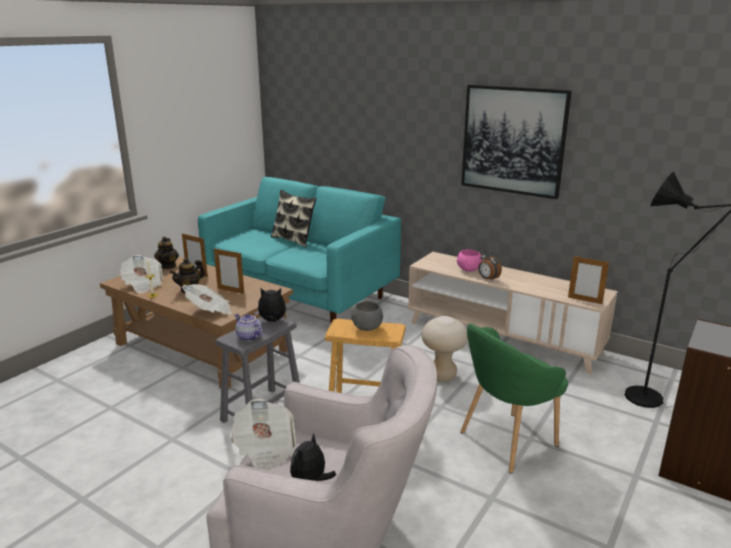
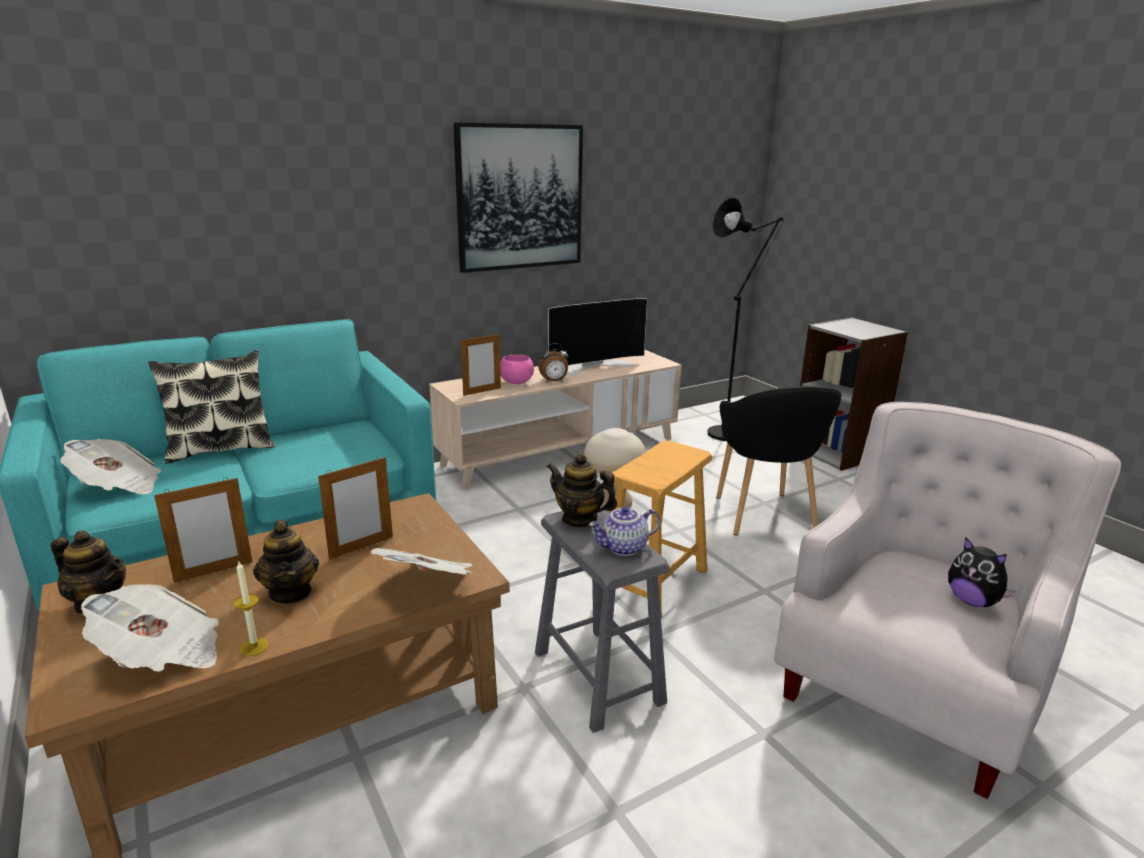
camera: 65 degrees left, 0 degrees up
newspaper [231,398,296,471] -> newspaper moved to [60,439,161,494]
plush toy [254,288,286,322] -> teapot [547,453,617,528]
grey bowl [351,301,383,331] -> none
green armchair [460,324,568,474] -> black armchair [716,386,842,536]
picture frame [568,256,609,304] -> picture frame moved to [461,333,501,396]
none -> television [548,298,647,376]

